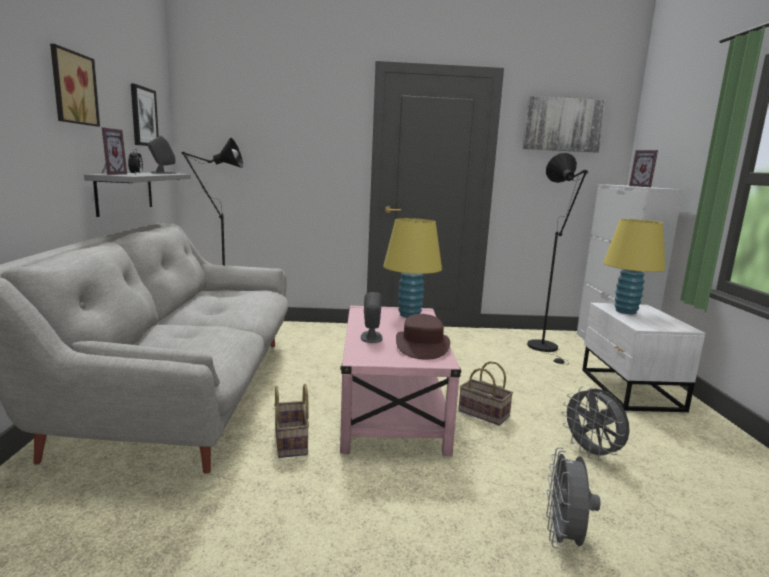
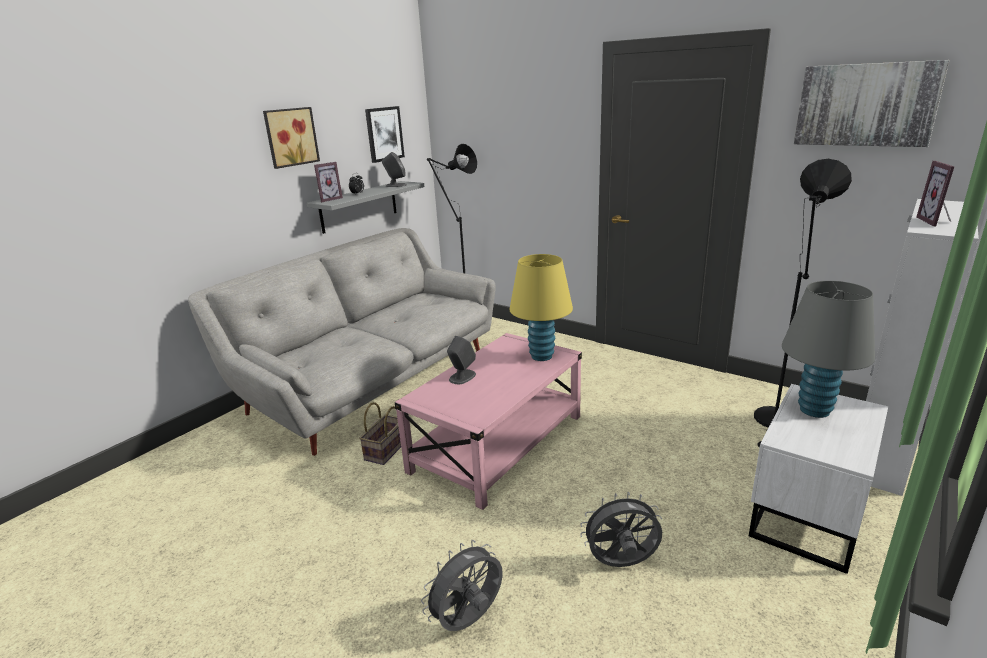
camera: 40 degrees right, 10 degrees up
brown hat [396,314,450,360] -> none
basket [458,361,513,426] -> none
grey fan [561,386,630,461] -> grey fan turned 75 degrees clockwise [580,492,662,567]
yellow table lamp [603,219,666,314] -> grey table lamp [782,281,875,418]

